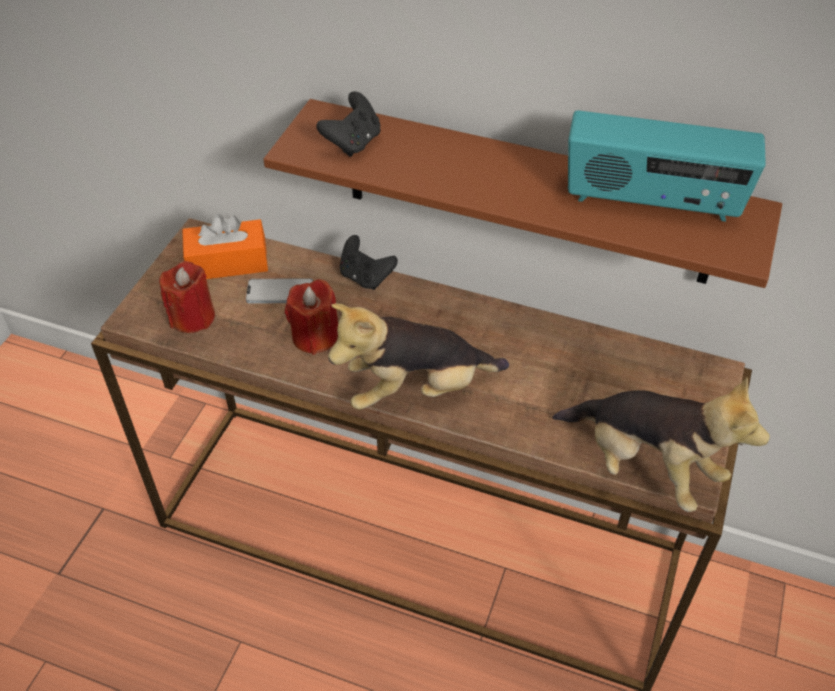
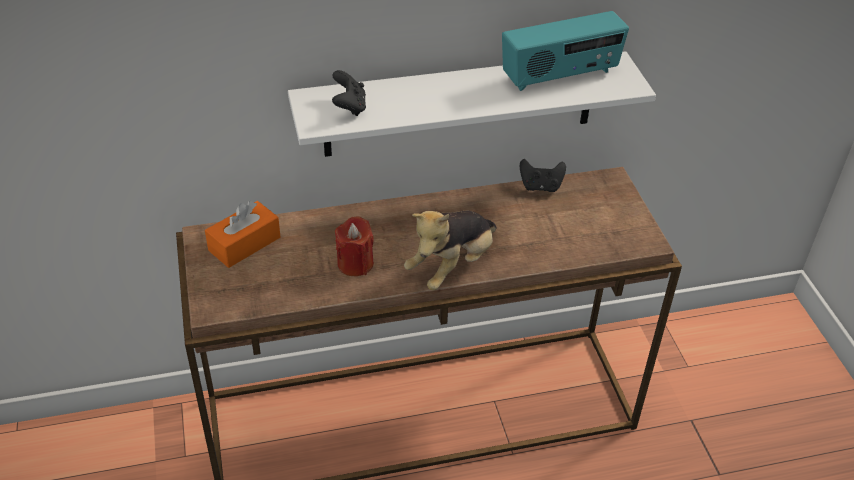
camera: 35 degrees left, 5 degrees down
red candle [159,261,215,333] -> none
phone [246,278,313,304] -> none
brown shelf [263,99,782,288] -> white shelf [288,51,656,157]
black game controller [340,235,398,290] -> black game controller moved to [520,159,566,192]
plush toy [552,377,770,512] -> none

